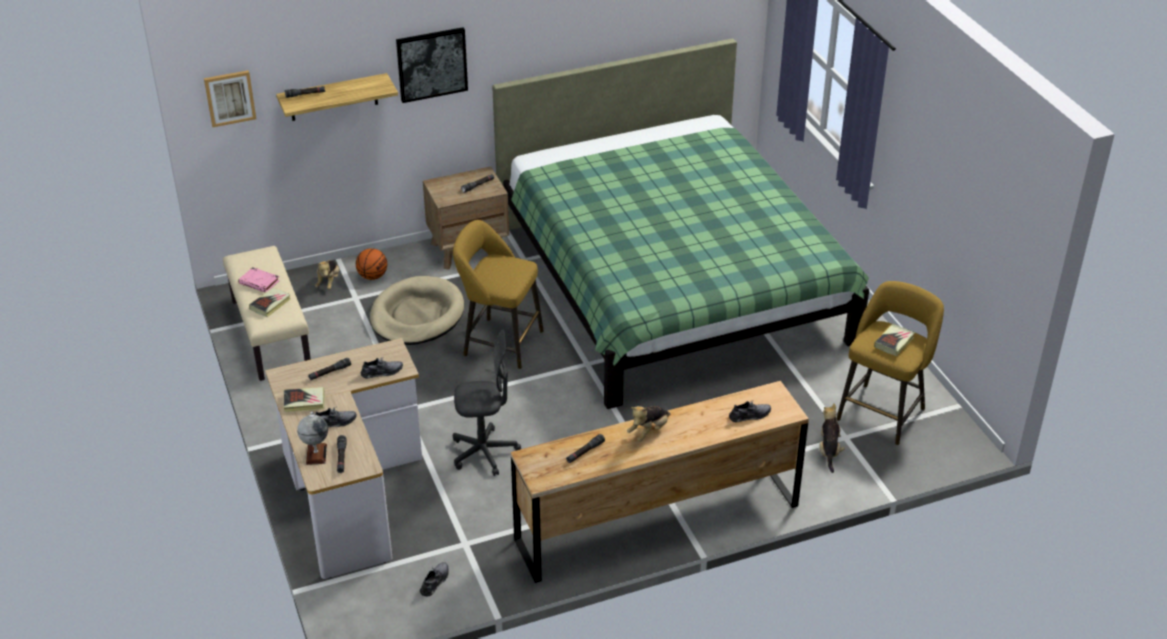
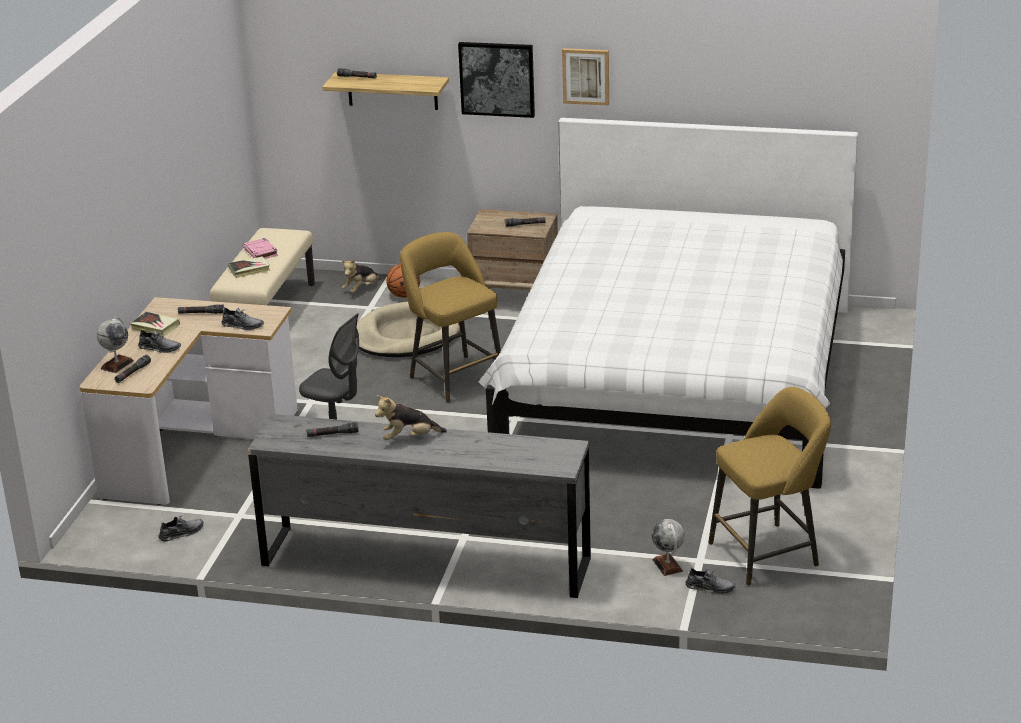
camera: 35 degrees right, 10 degrees down
picture [204,70,256,127] -> picture moved to [562,48,609,106]
green bed [492,38,869,409] -> white bed [479,118,858,489]
brown dresser [511,381,809,583] -> grey dresser [248,414,591,598]
grey shoe [729,401,771,422] -> grey shoe moved to [686,568,736,594]
plush toy [819,403,845,473] -> globe [652,519,685,576]
book [874,324,915,356] -> none

